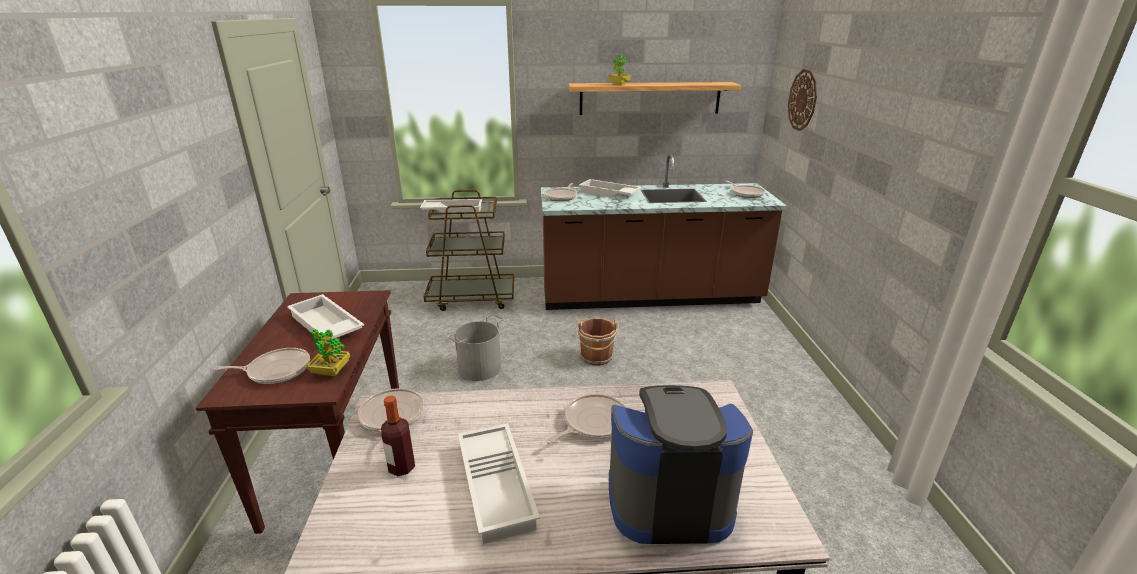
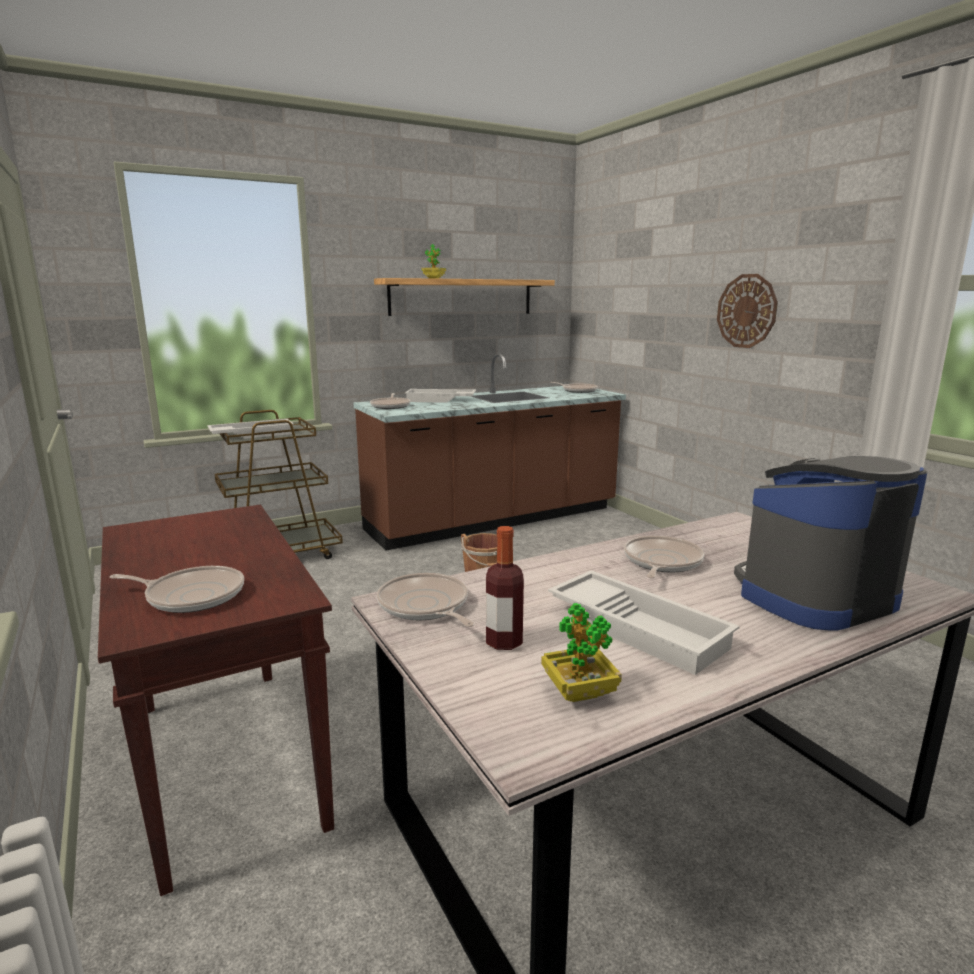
camera: 25 degrees left, 10 degrees down
frying pan [214,348,310,384] -> frying pan turned 45 degrees clockwise [110,566,244,613]
white tray [287,294,364,339] -> none
potted plant [307,329,350,376] -> potted plant moved to [541,603,622,702]
grey bucket [448,314,504,381] -> none
wall clock [788,69,817,131] -> wall clock moved to [717,274,778,348]

